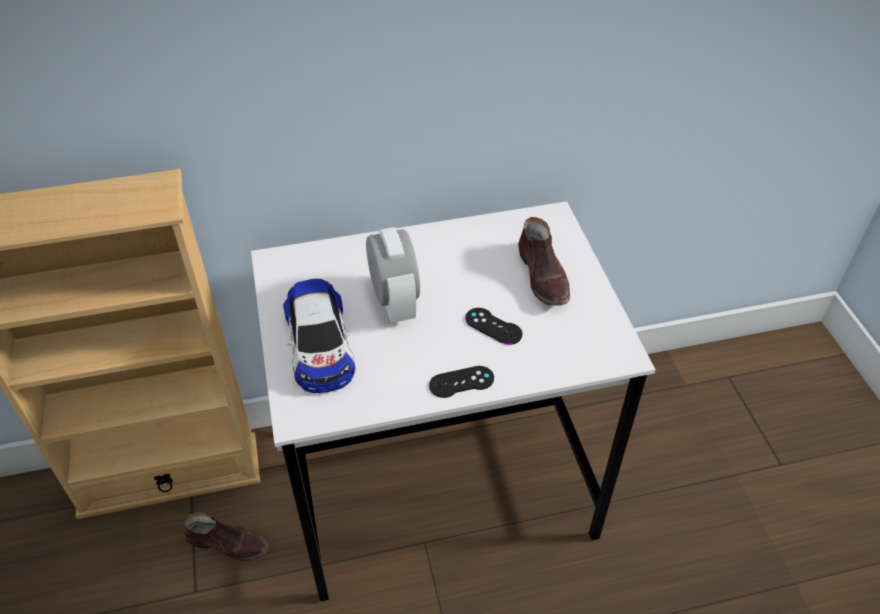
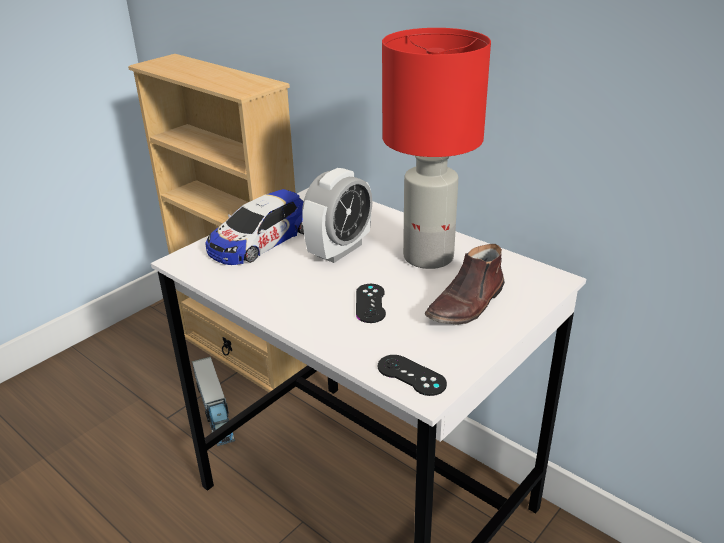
camera: 55 degrees right, 15 degrees down
brown shoe [184,512,269,561] -> toy truck [192,357,235,446]
black game controller [429,366,494,398] -> black game controller moved to [378,355,447,396]
none -> red table lamp [382,28,491,269]

